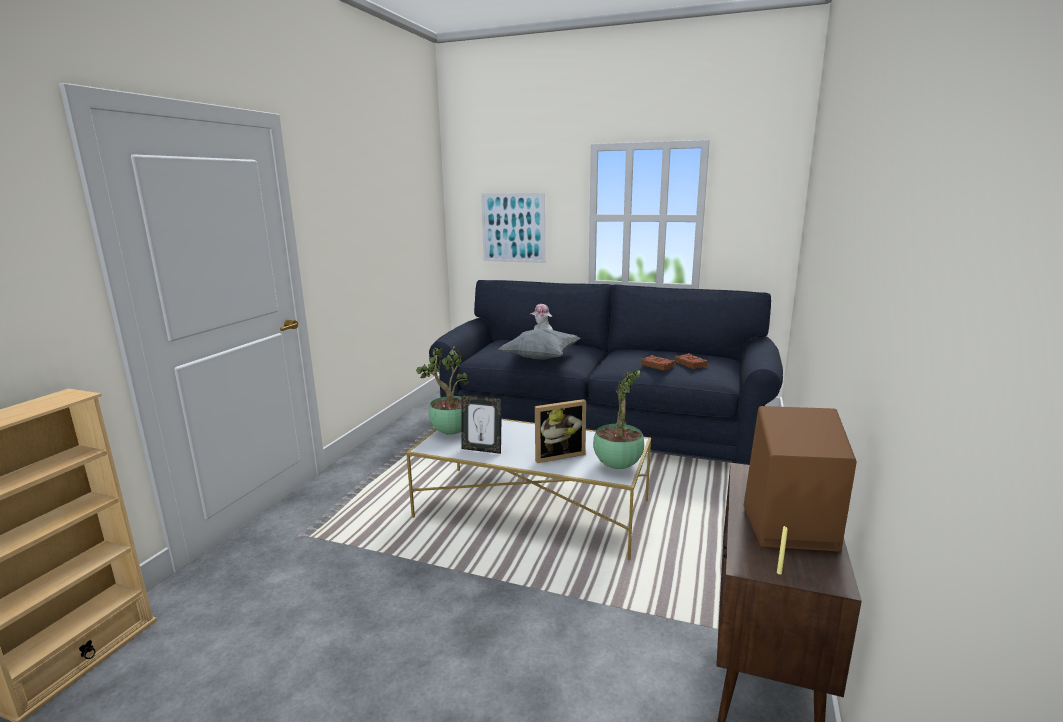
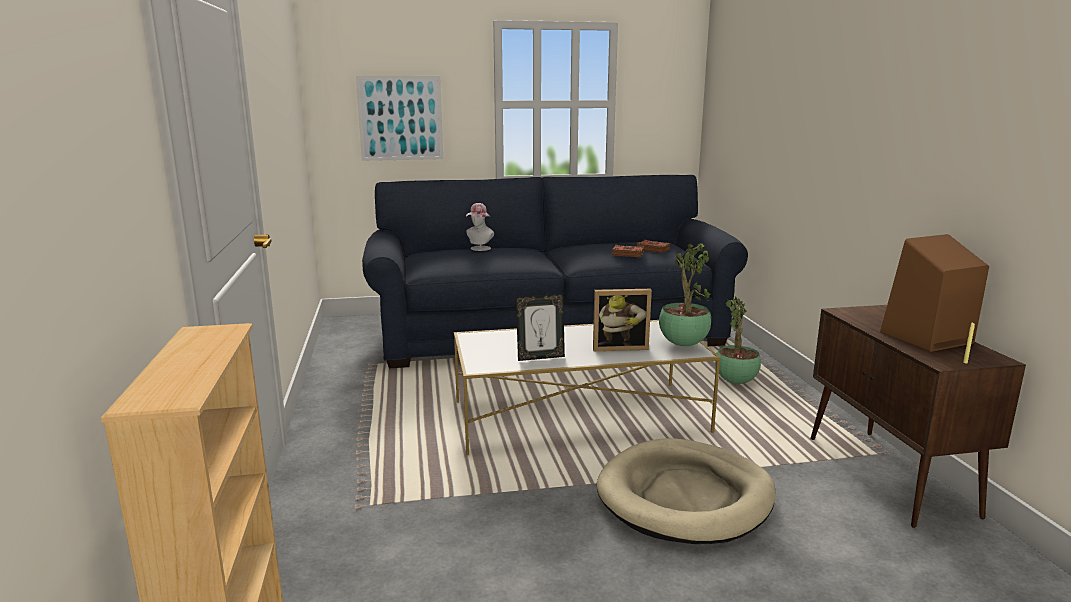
camera: 30 degrees left, 0 degrees up
potted plant [416,346,469,435] -> potted plant moved to [715,297,761,384]
grey pillow [498,328,580,359] -> none
picture frame [535,399,586,463] -> picture frame turned 45 degrees clockwise [593,289,652,351]
none -> beige dog bed [597,438,775,544]

